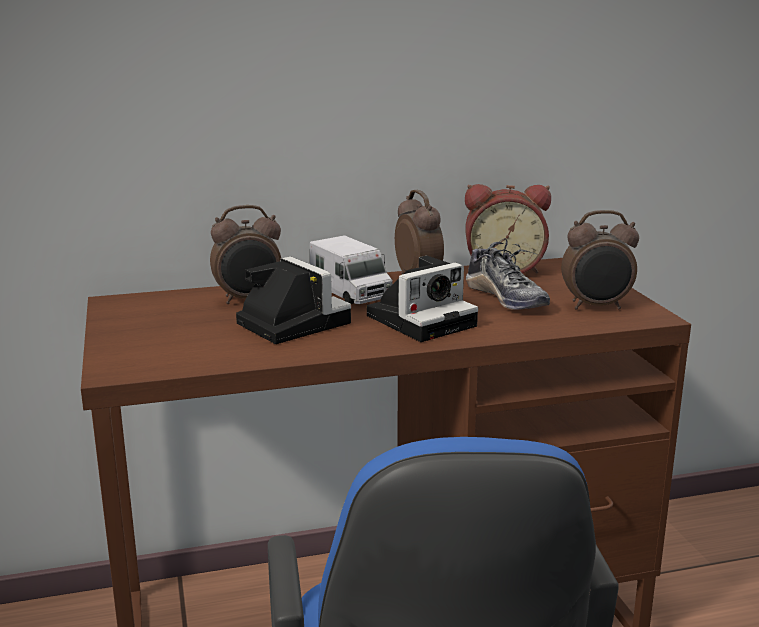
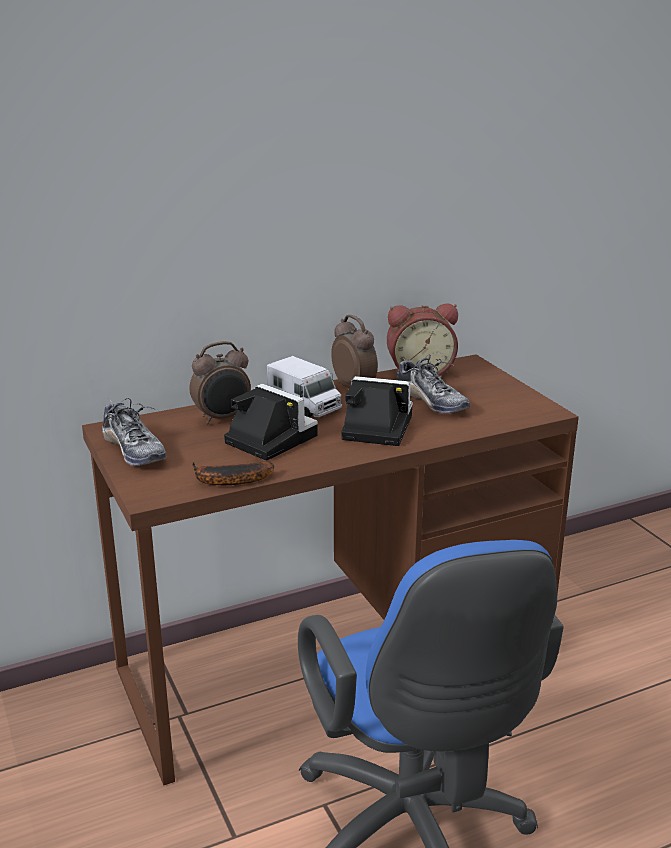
camera: 10 degrees left, 5 degrees up
camera [367,255,478,342] -> camera turned 120 degrees counterclockwise [341,376,413,446]
alarm clock [561,210,639,310] -> none
none -> shoe [102,398,166,466]
none -> banana [192,461,274,485]

